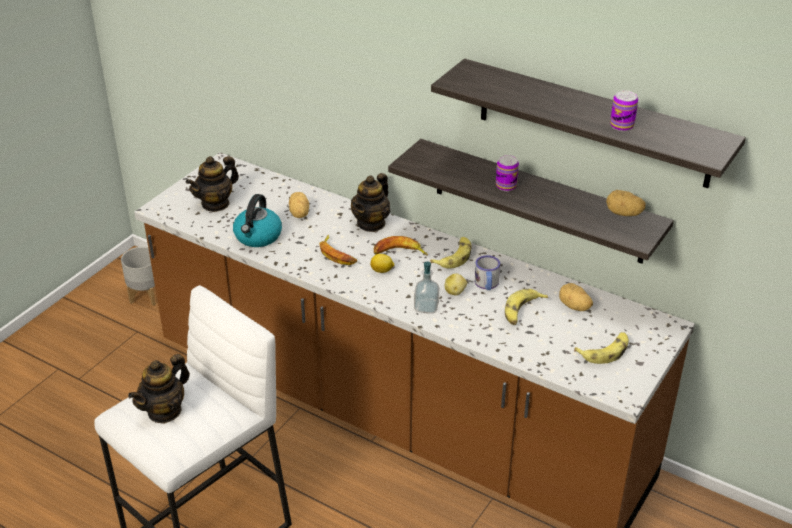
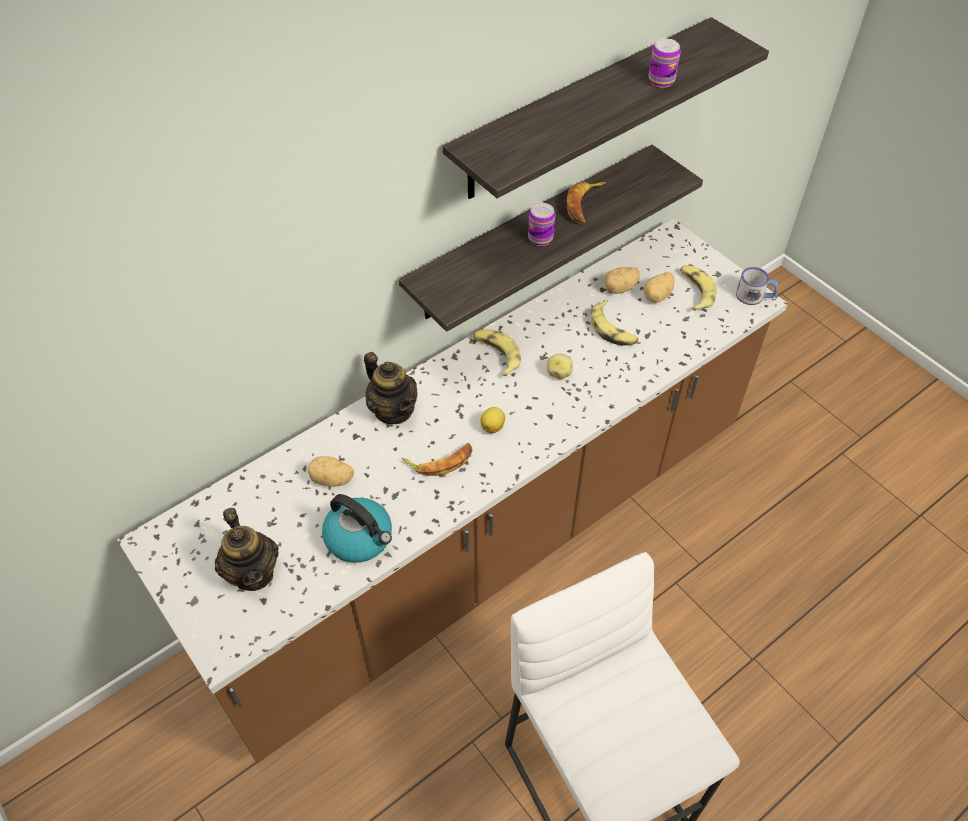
camera: 70 degrees left, 15 degrees up
grey planter [121,247,156,306] -> none
teapot [128,354,190,424] -> none
banana [374,236,428,255] -> banana moved to [567,182,606,224]
soap dispenser [414,262,439,313] -> none
mug [475,255,500,290] -> mug moved to [736,267,778,305]
potato [606,190,646,216] -> potato moved to [643,272,674,303]

